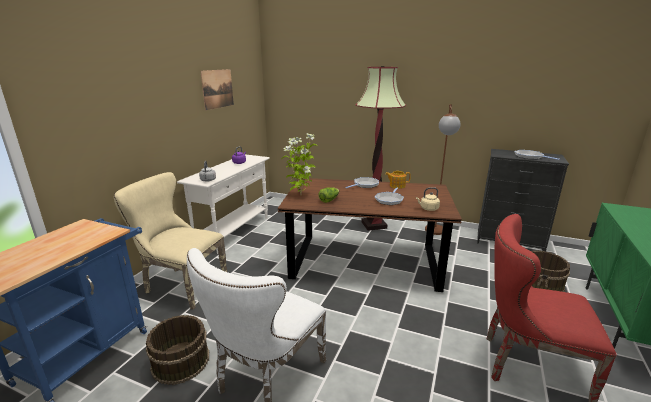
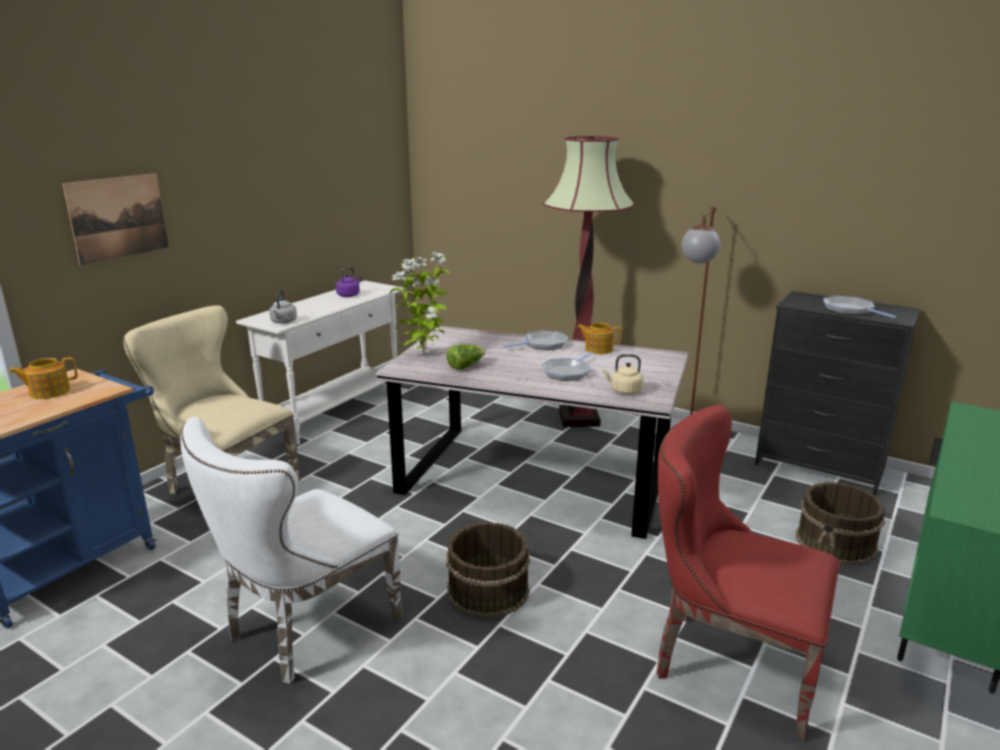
camera: 10 degrees right, 0 degrees up
brown bucket [146,315,209,385] -> brown bucket moved to [446,522,530,618]
picture [200,69,234,110] -> picture moved to [62,173,169,265]
brown dining table [278,178,462,292] -> grey dining table [375,326,688,539]
none -> teapot [9,357,78,399]

